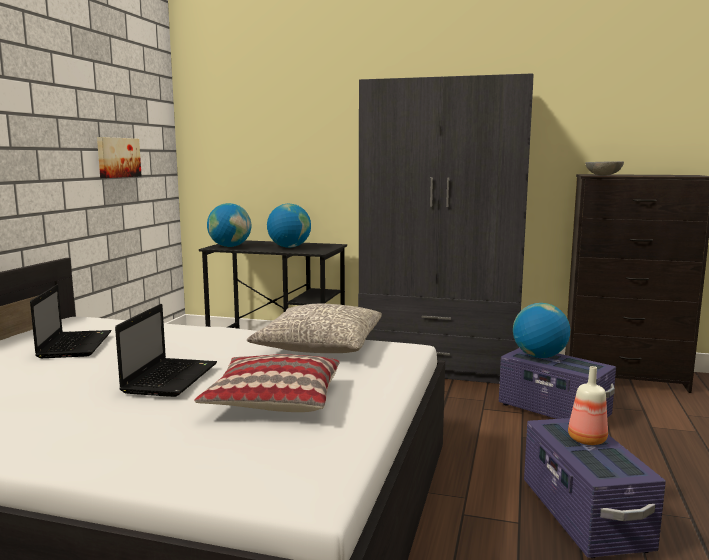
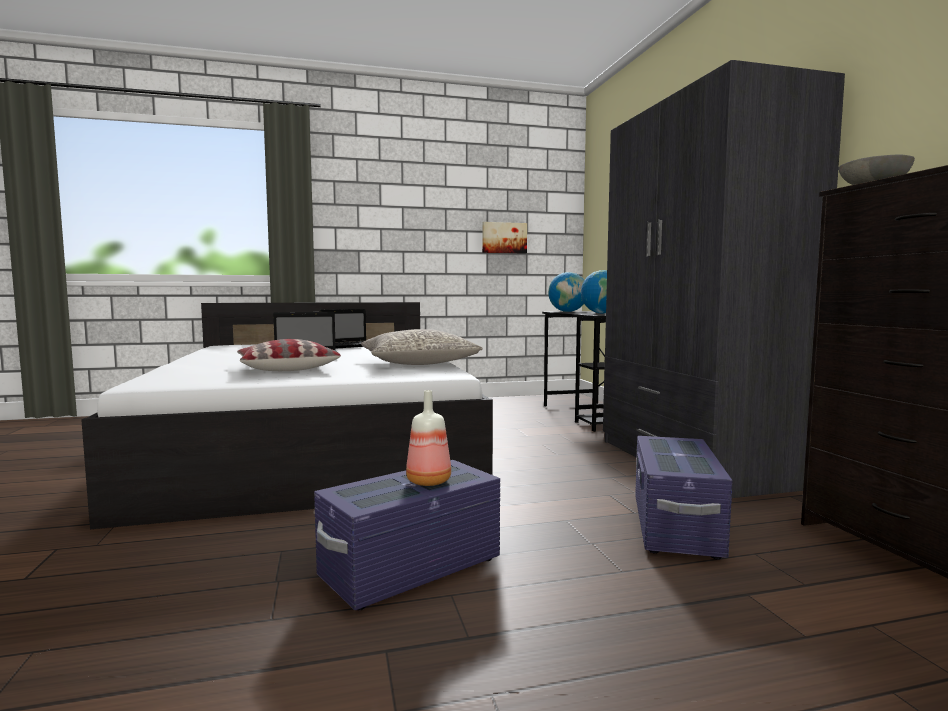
camera: 60 degrees right, 5 degrees down
globe [513,303,570,358] -> none

